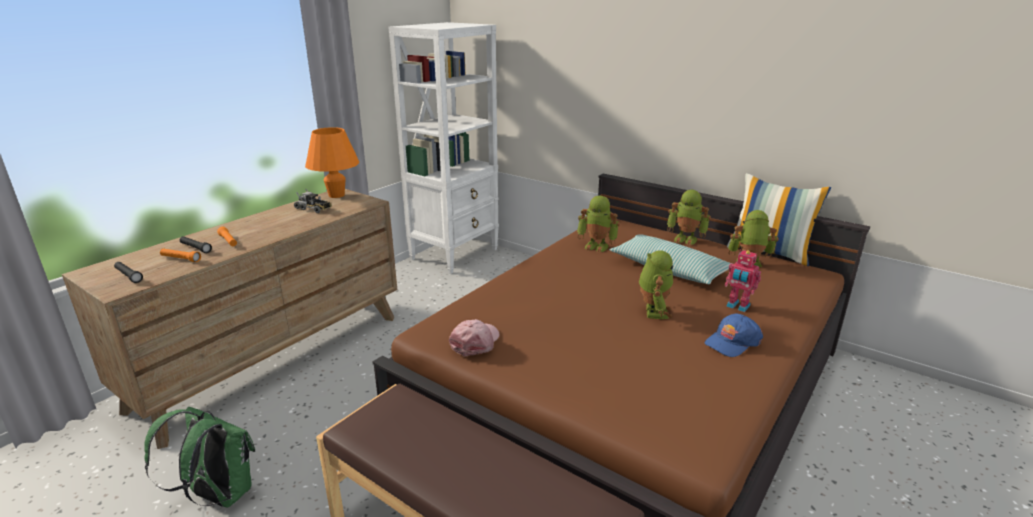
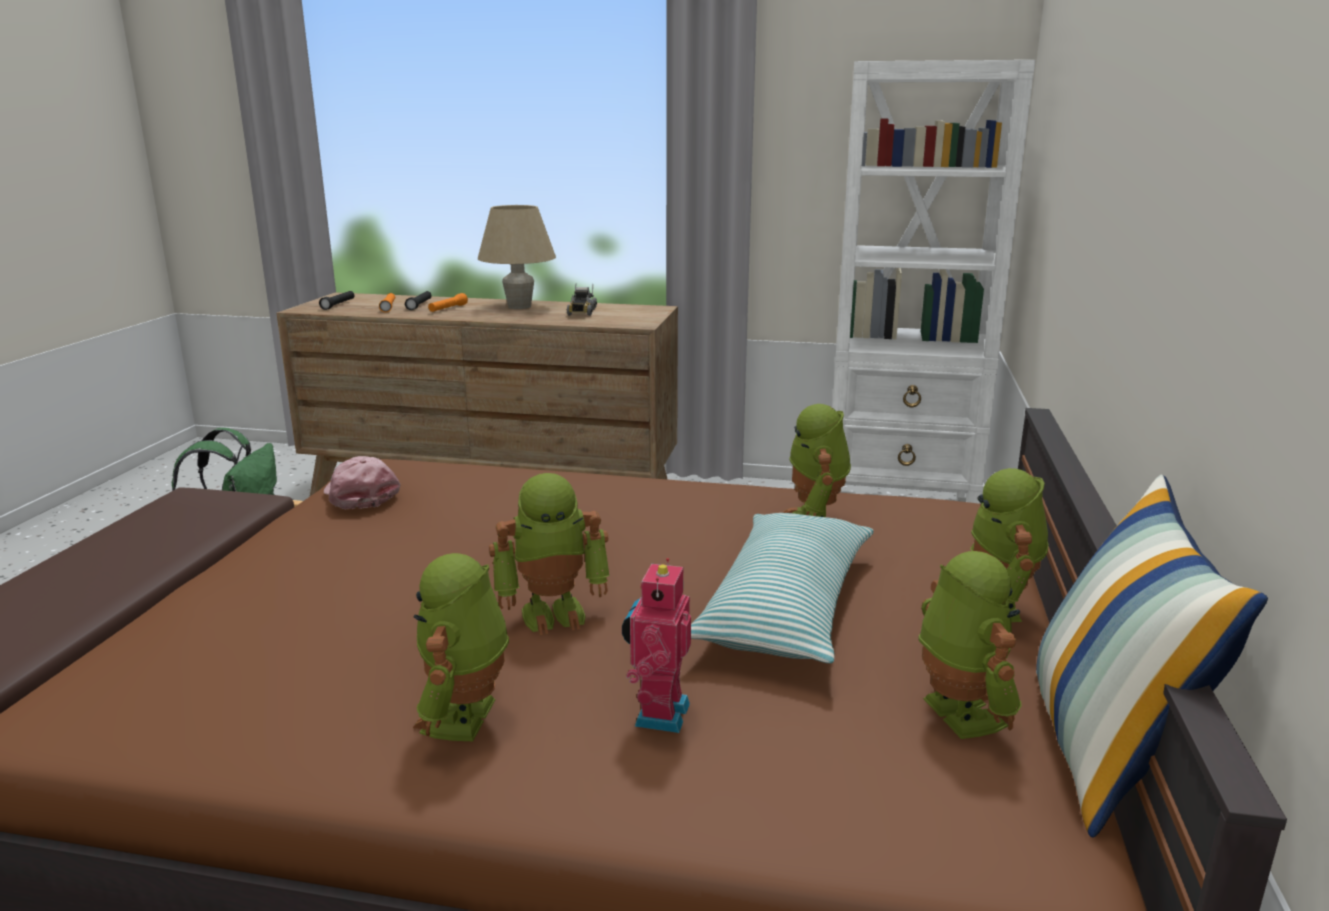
camera: 65 degrees right, 5 degrees down
orange table lamp [305,127,359,198] -> none
pink cap [449,319,500,357] -> pink cap turned 120 degrees counterclockwise [324,456,401,509]
blue cap [705,314,763,357] -> toy robot [413,553,509,741]
none -> beige table lamp [478,205,556,309]

